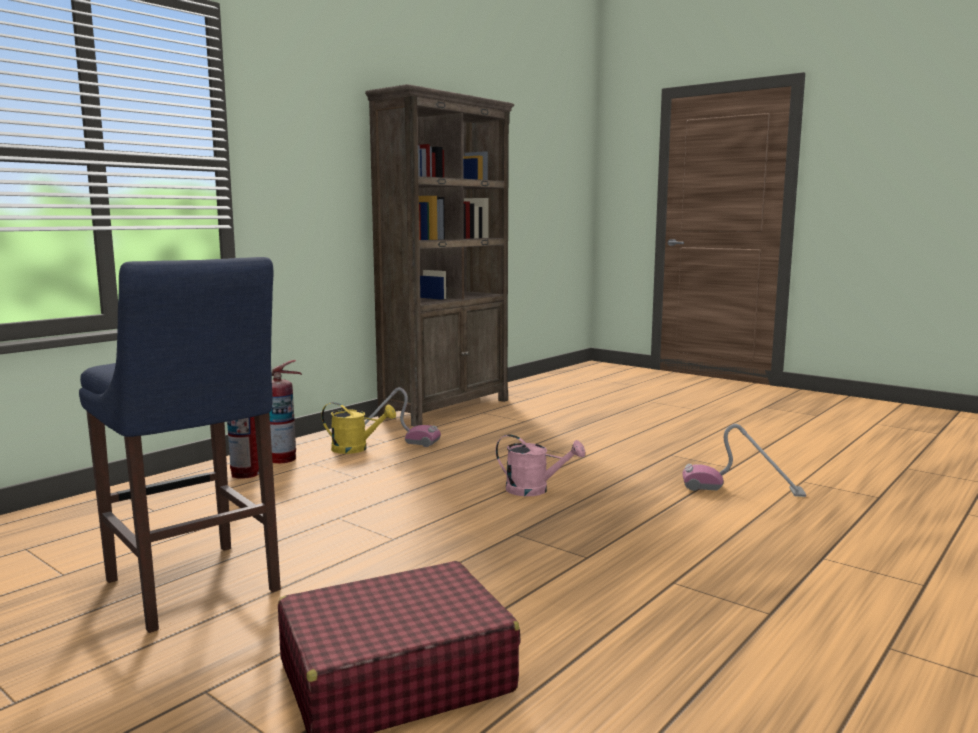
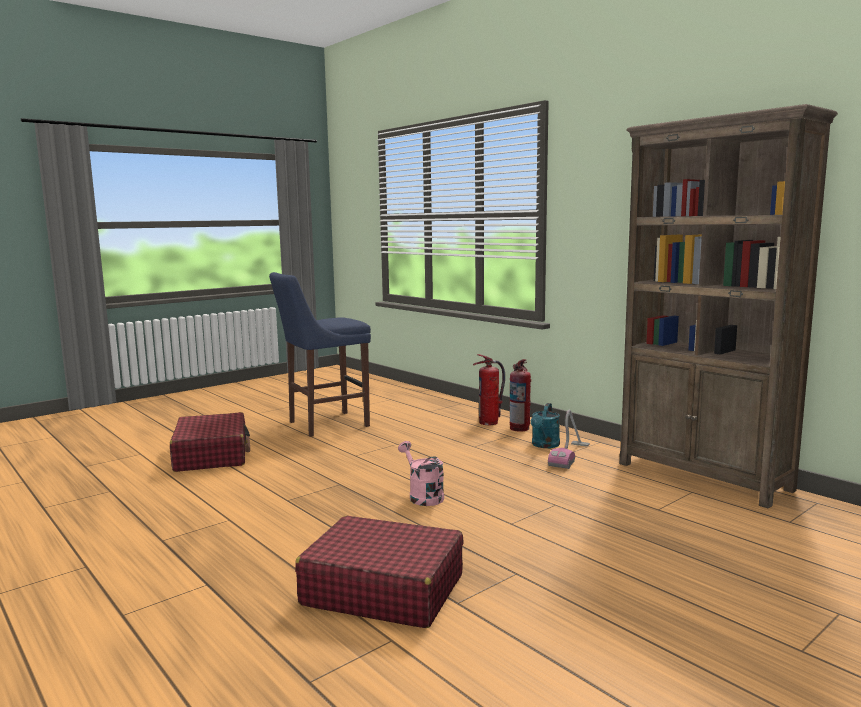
camera: 100 degrees right, 0 degrees up
yellow watering can [321,402,396,454] -> turquoise watering can [531,403,560,448]
pink watering can [496,434,585,496] -> pink watering can turned 120 degrees clockwise [398,441,444,506]
vacuum cleaner [682,424,806,497] -> red suitcase [295,516,464,628]

